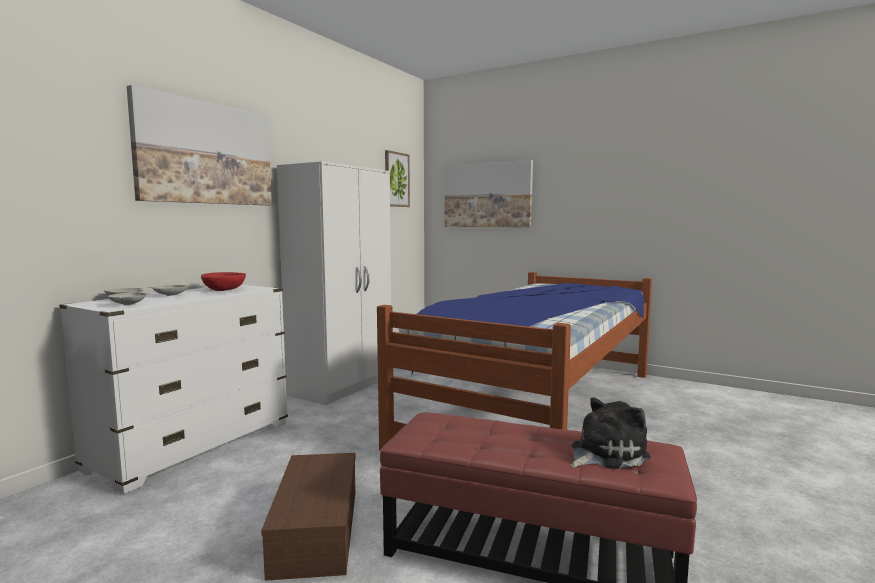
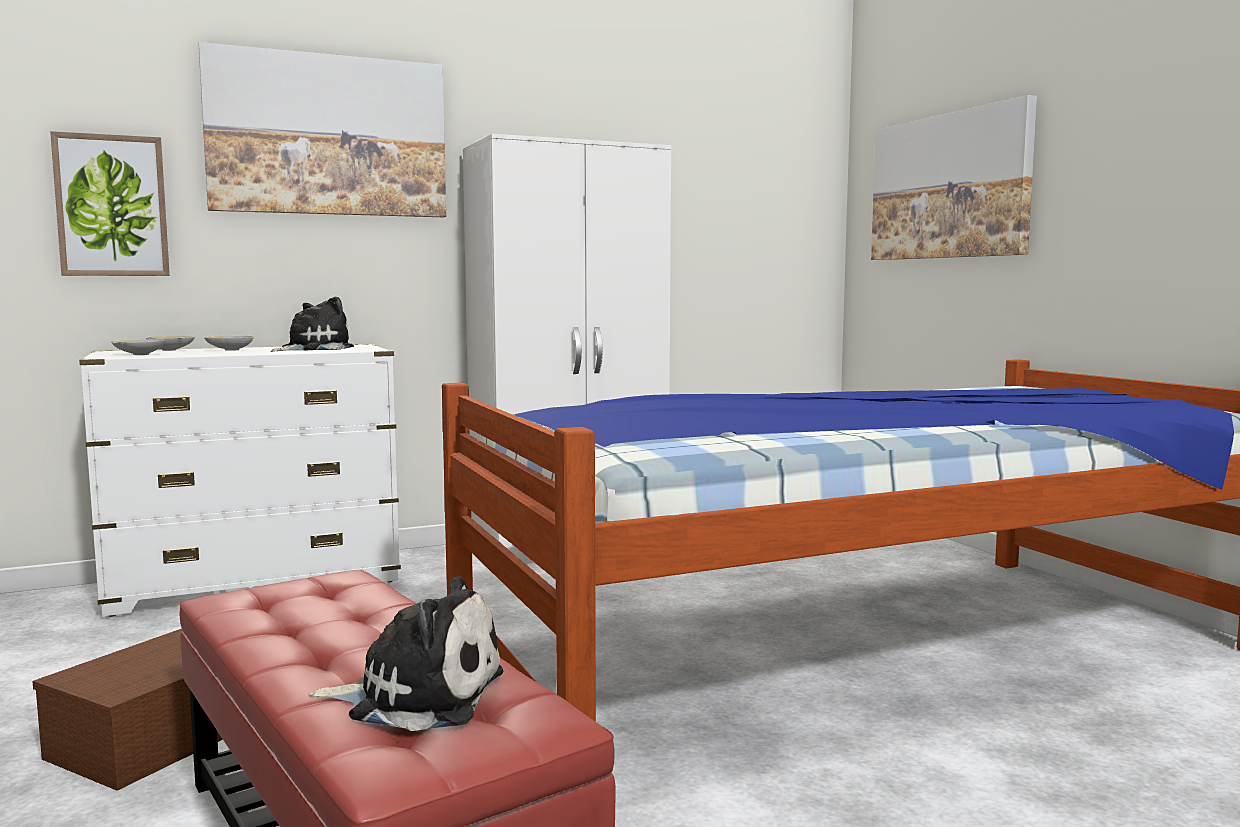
camera: 35 degrees right, 0 degrees up
red bowl [201,272,246,291] -> plush toy [270,297,354,352]
picture [385,150,410,207] -> picture moved to [50,131,170,276]

